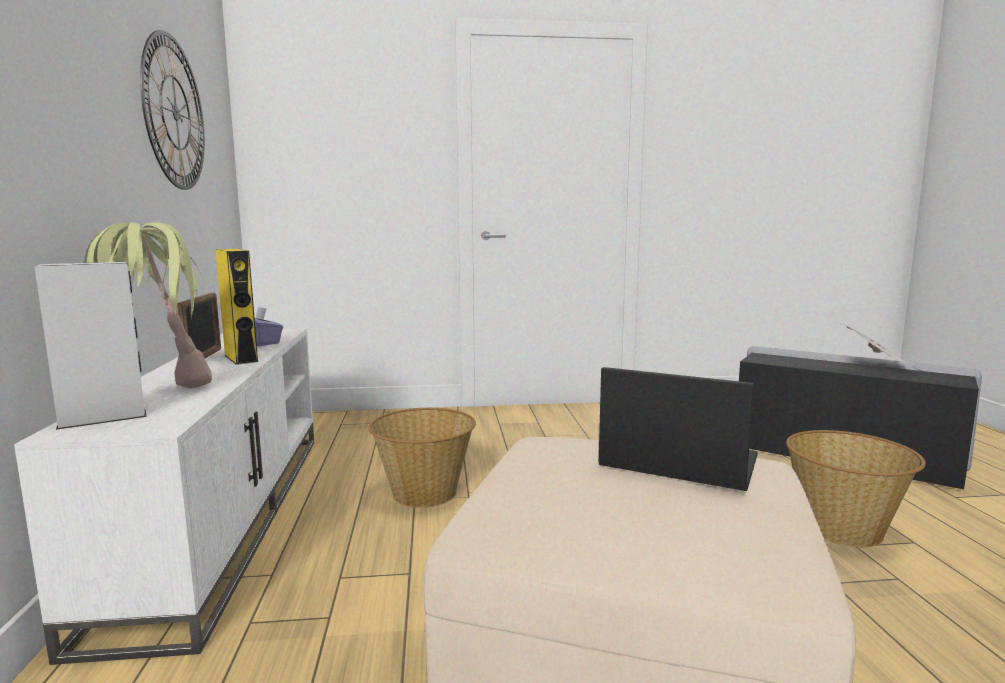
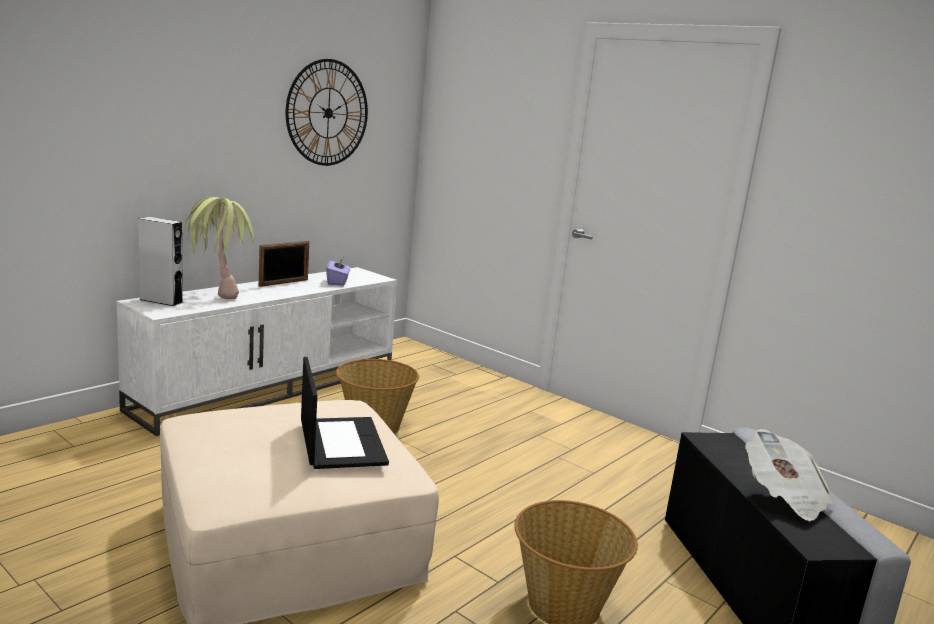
camera: 45 degrees right, 5 degrees up
yellow speaker [215,249,258,365] -> none

